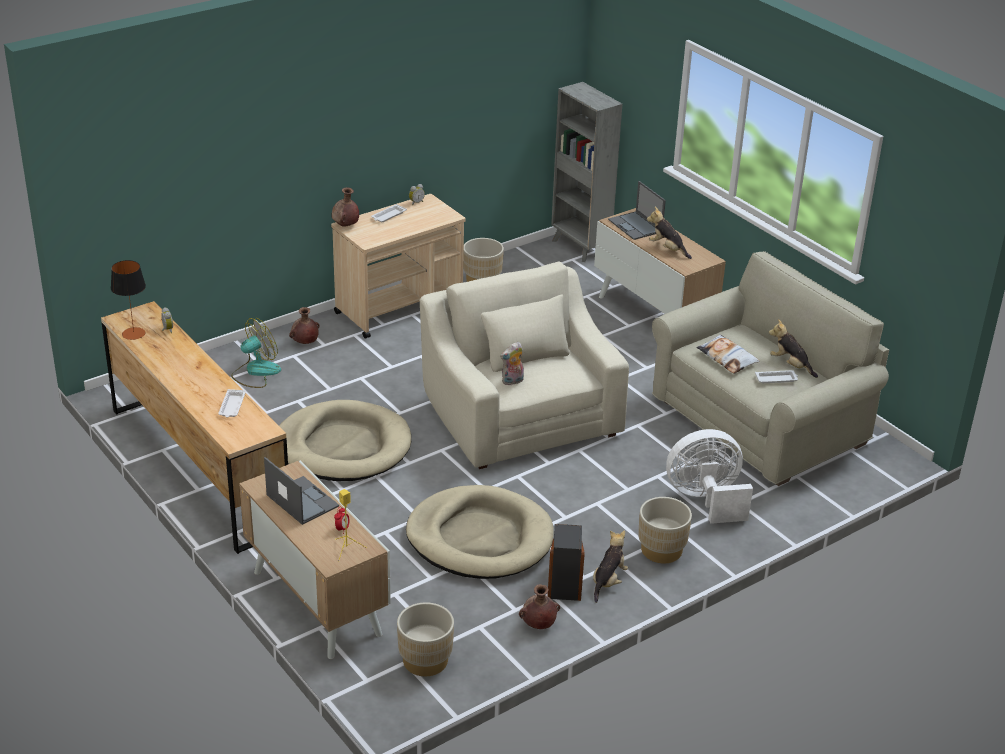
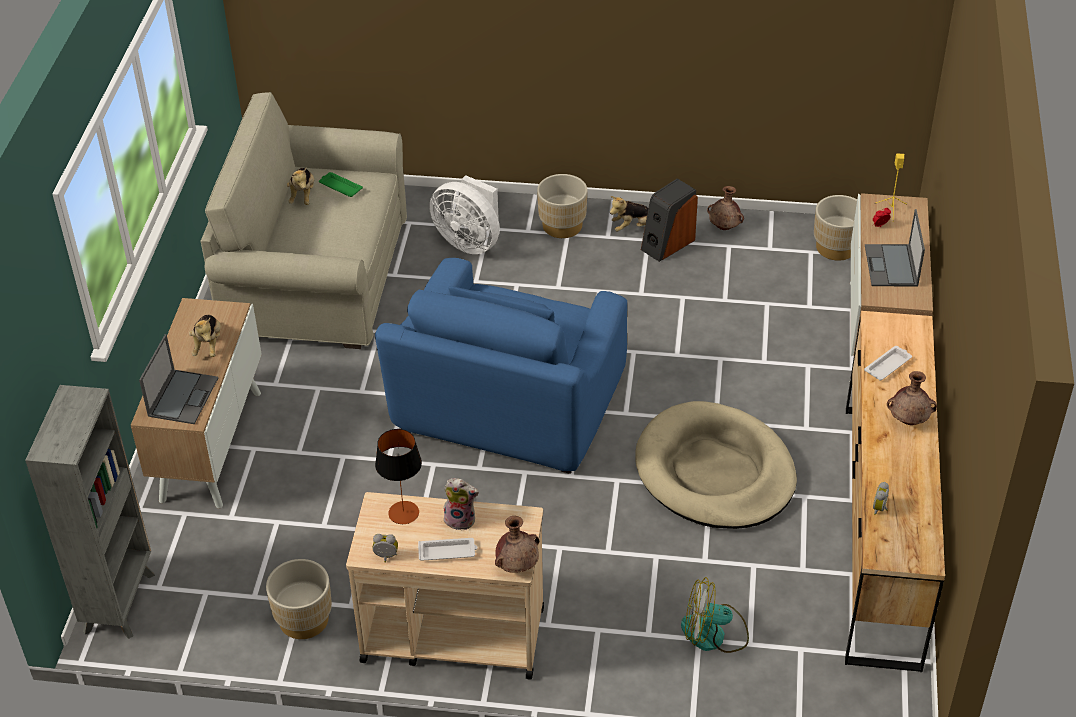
camera: 135 degrees left, 10 degrees up
table lamp [111,260,146,340] -> table lamp moved to [375,429,422,524]
brown vase [289,307,320,344] -> brown vase moved to [887,371,937,425]
beige dog bed [406,485,554,579] -> none
beige armchair [420,262,629,469] -> blue armchair [375,258,627,474]
plush toy [500,342,524,385] -> plush toy moved to [444,478,479,530]
pillow [696,334,760,374] -> none
white tray [755,370,798,383] -> green tray [319,172,363,197]

